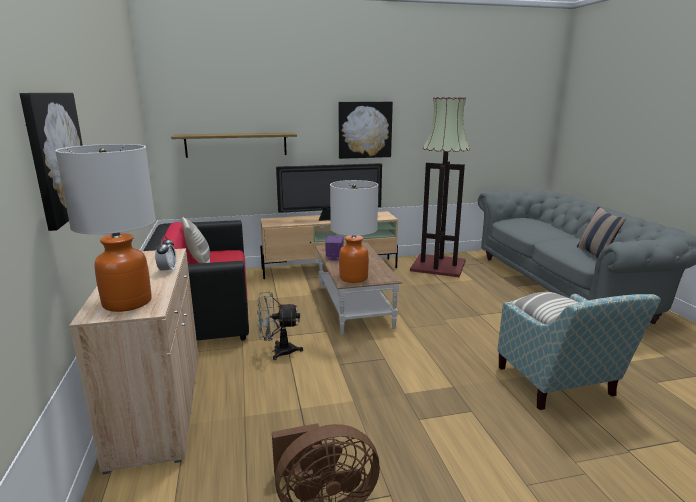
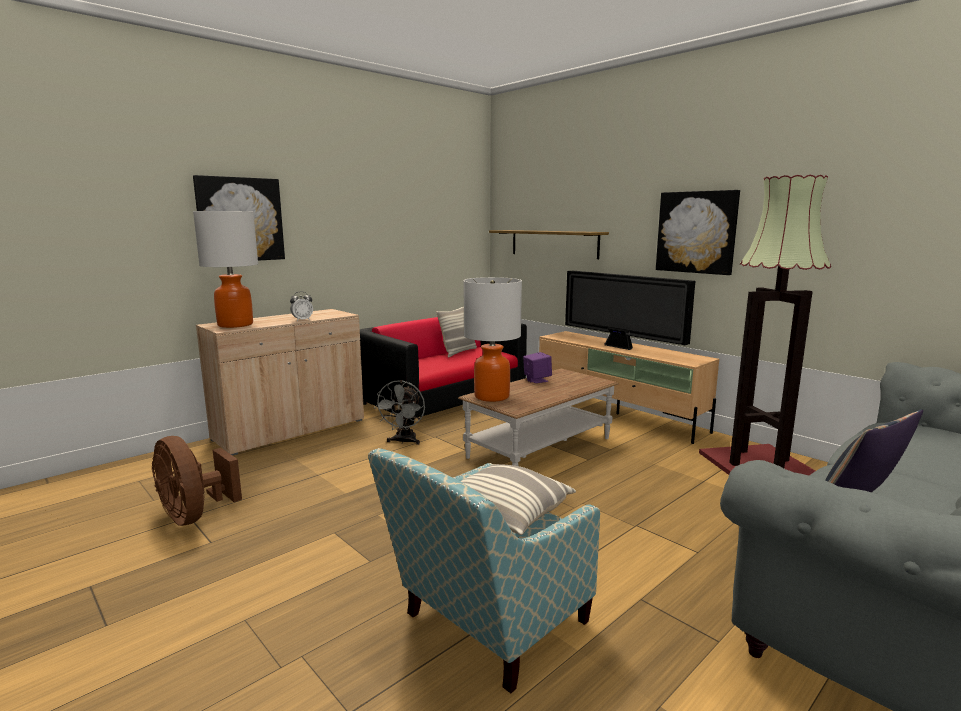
camera: 60 degrees right, 5 degrees down
grey fan [257,292,303,360] -> grey fan turned 135 degrees counterclockwise [374,380,425,445]

